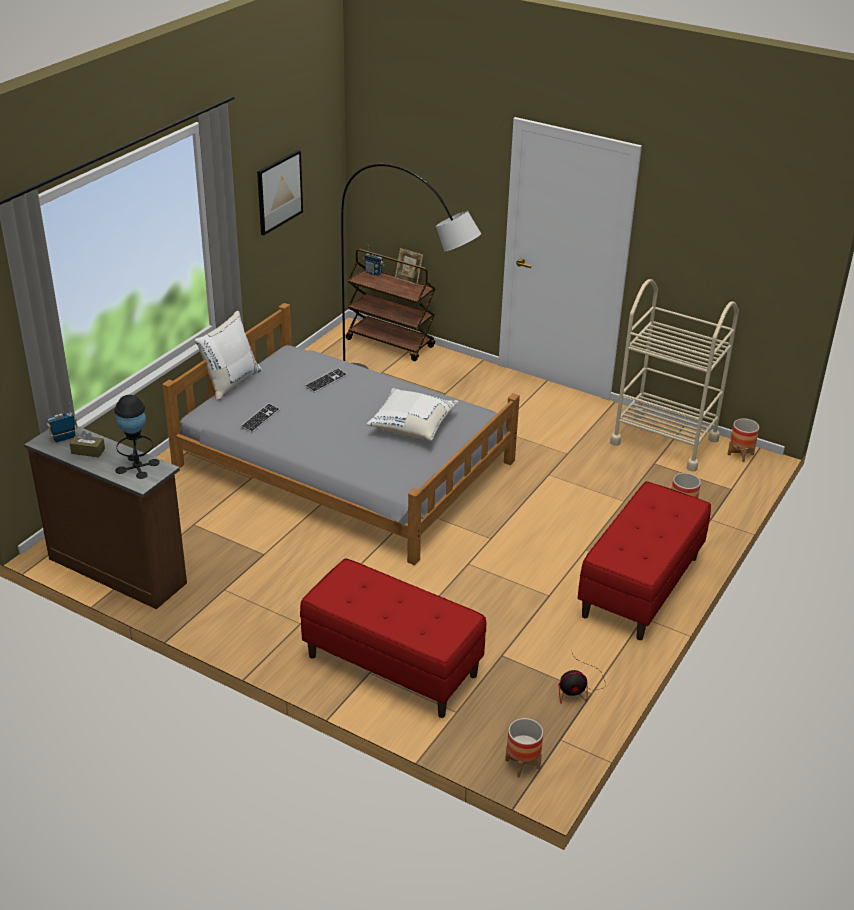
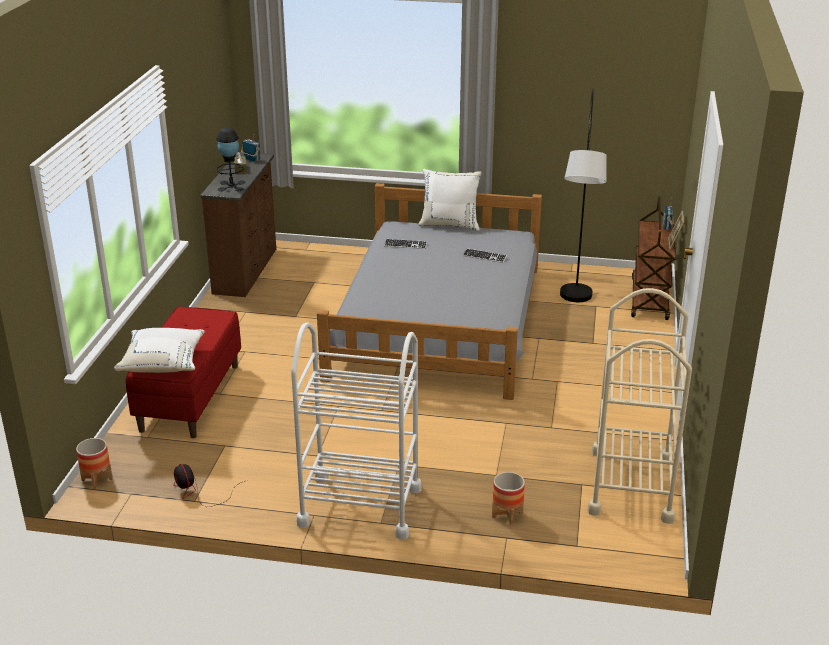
camera: 70 degrees right, 5 degrees down
picture [257,150,303,235] -> none
white pillow [367,388,458,442] -> white pillow moved to [114,328,205,373]
red bench [578,481,711,640] -> white cart [291,322,422,540]
planter [728,418,759,462] -> none

